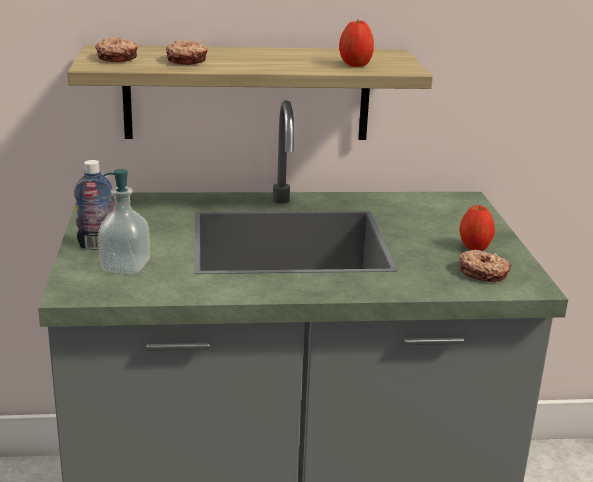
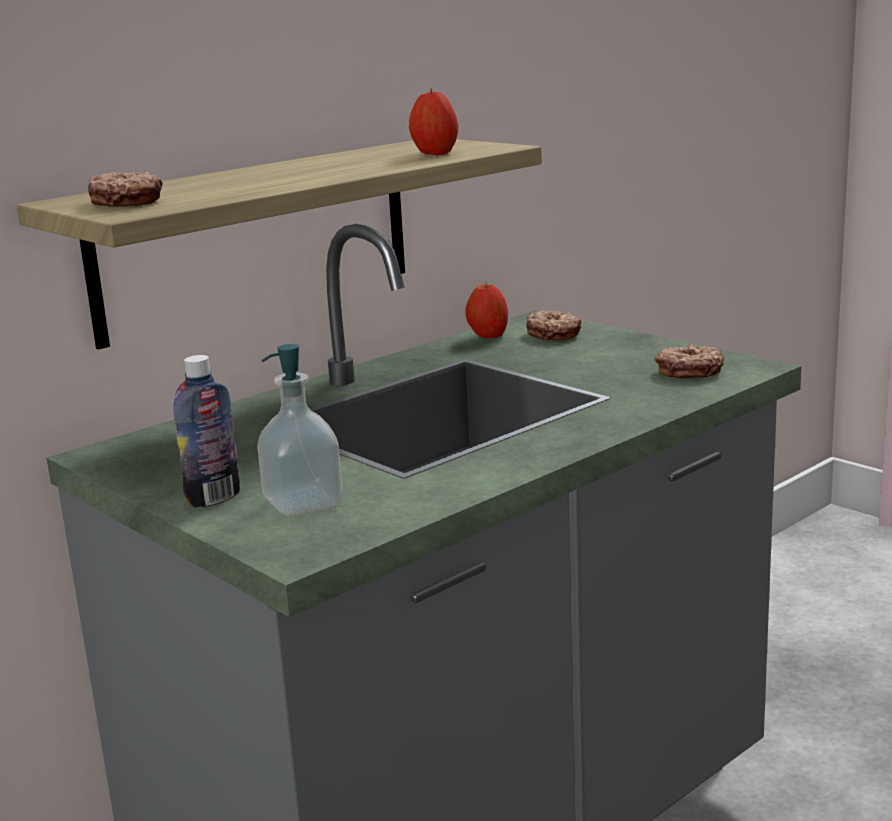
camera: 35 degrees left, 5 degrees down
donut [166,40,208,65] -> donut moved to [526,310,581,340]
apple [460,205,495,251] -> apple moved to [465,282,508,338]

